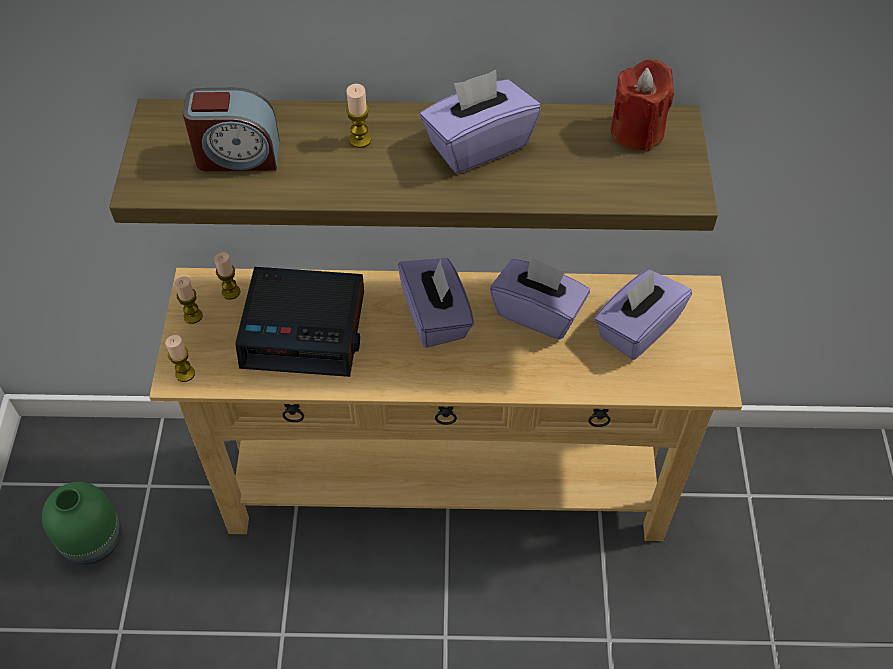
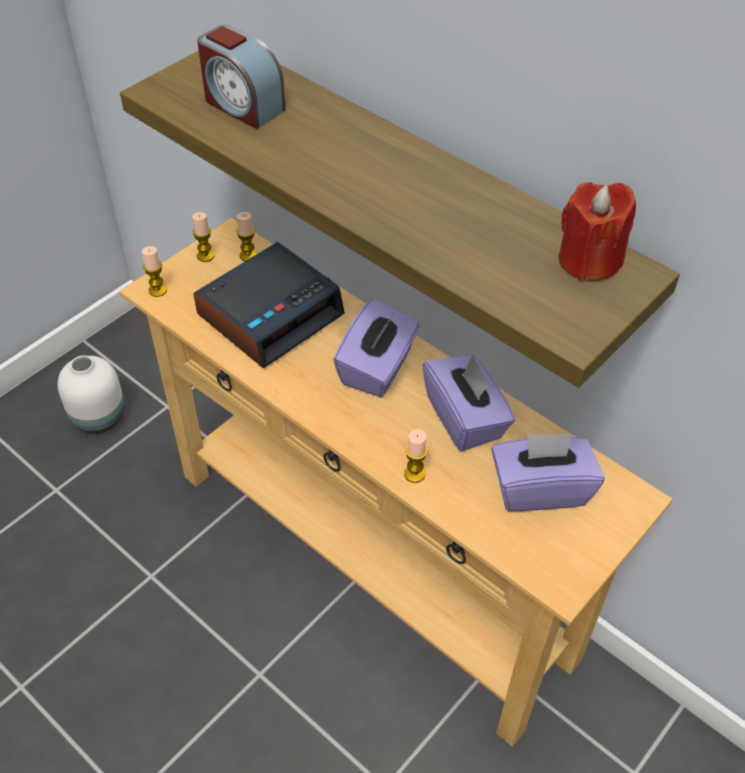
camera: 40 degrees right, 5 degrees down
green vase [42,482,121,565] -> white vase [58,355,125,434]
alarm clock [235,267,364,377] -> alarm clock turned 90 degrees counterclockwise [193,242,345,369]
candle [346,84,371,148] -> candle moved to [404,429,427,483]
purple tissue box [420,70,541,173] -> none

